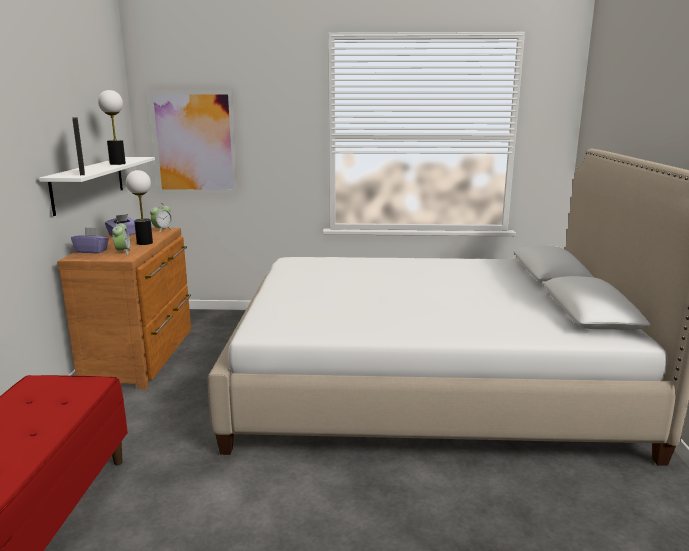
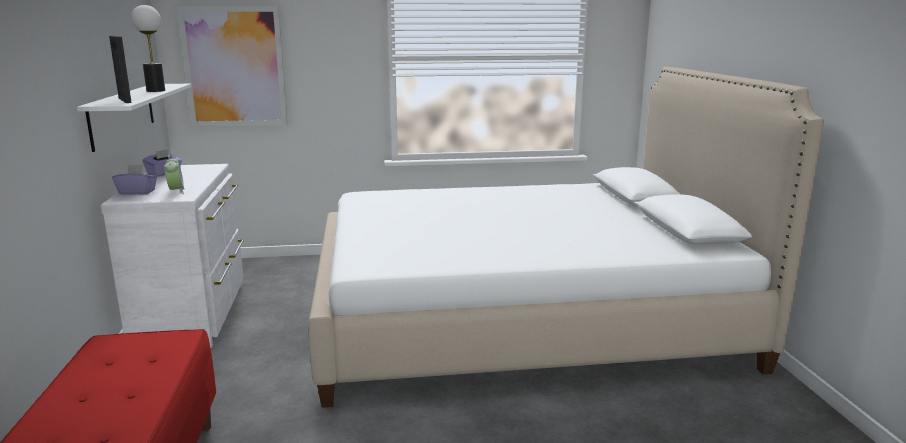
camera: 10 degrees left, 0 degrees up
brown dresser [57,228,191,389] -> white dresser [101,164,244,348]
table lamp [126,170,153,245] -> none
alarm clock [150,205,173,233] -> none

